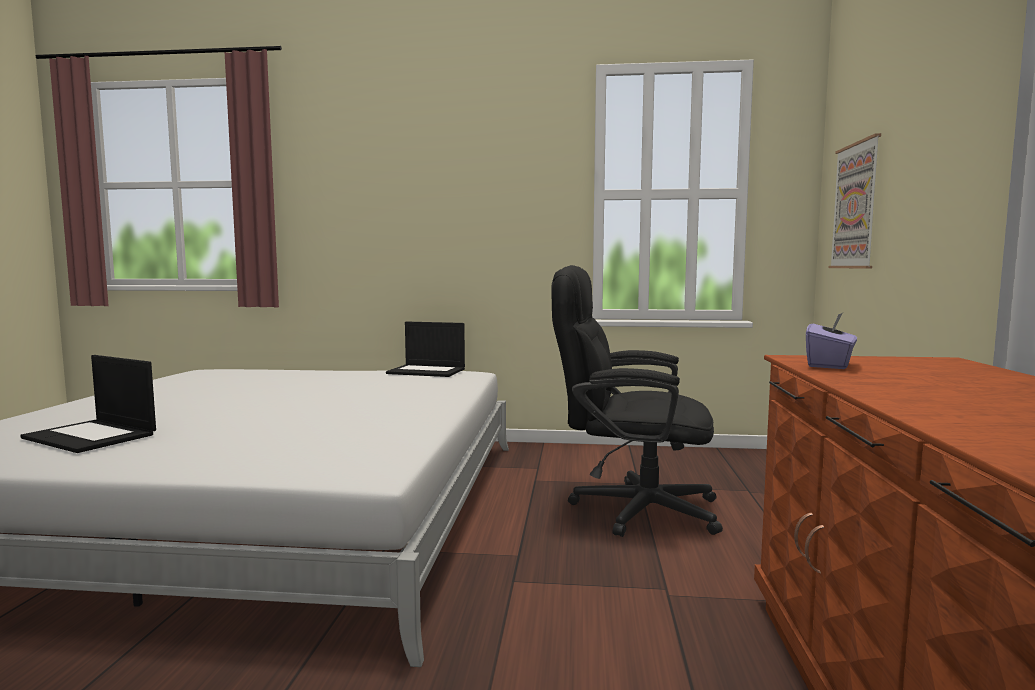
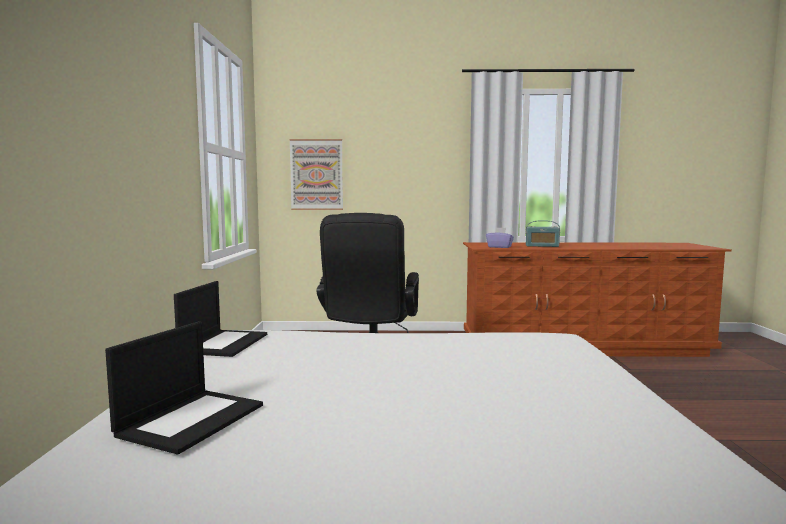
camera: 95 degrees left, 0 degrees up
laptop [20,355,156,453] -> laptop moved to [105,321,263,455]
none -> radio [526,220,560,247]

